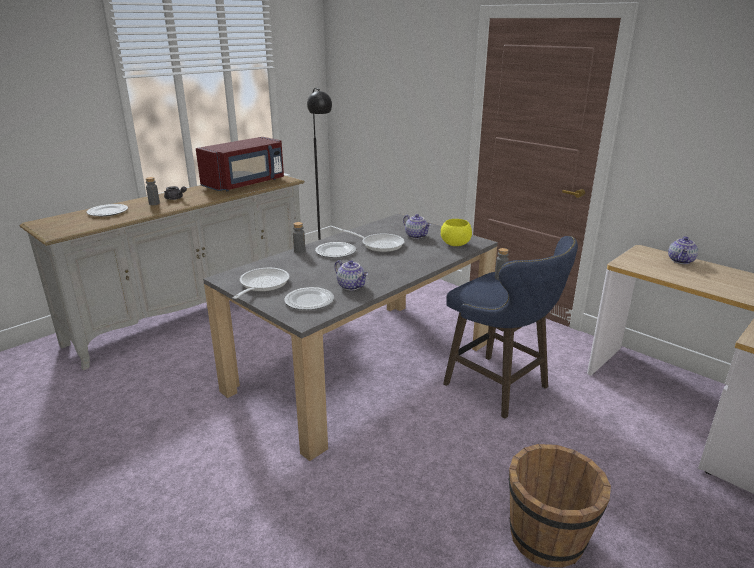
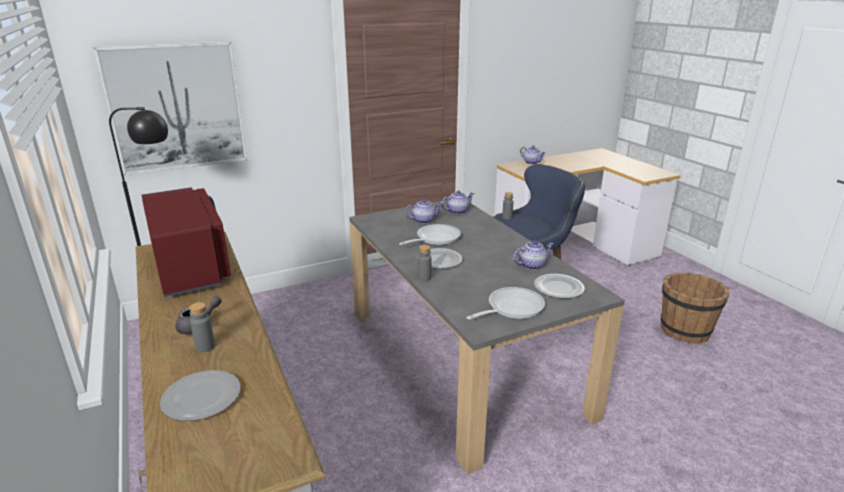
camera: 70 degrees left, 0 degrees up
frying pan [233,268,290,299] -> frying pan turned 105 degrees clockwise [466,287,545,320]
yellow bowl [441,219,472,246] -> teapot [441,190,474,214]
none -> picture [93,42,247,175]

